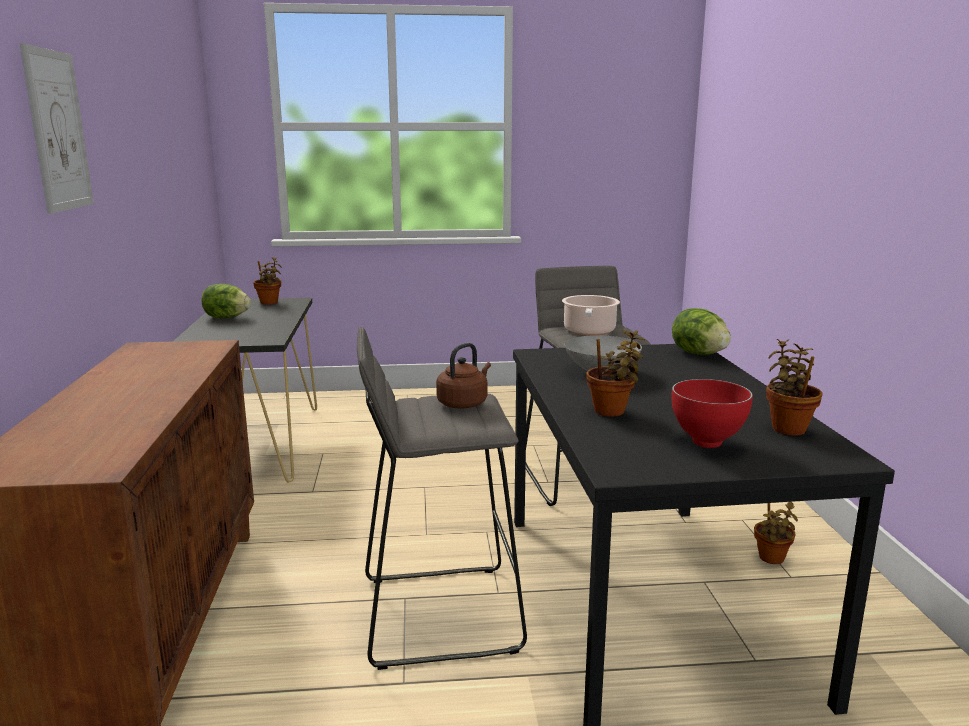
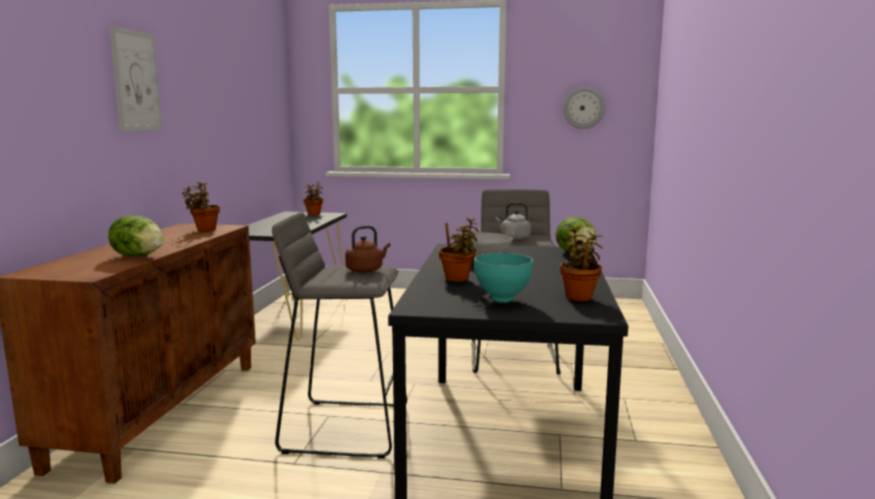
camera: 15 degrees right, 5 degrees down
lettuce [202,284,251,318] -> lettuce moved to [108,215,164,256]
cooking pot [562,295,620,335] -> grey kettle [495,202,531,240]
red bowl [671,379,753,448] -> turquoise bowl [474,253,533,303]
potted plant [754,502,798,564] -> potted plant moved to [182,182,220,231]
none -> wall clock [563,87,605,129]

